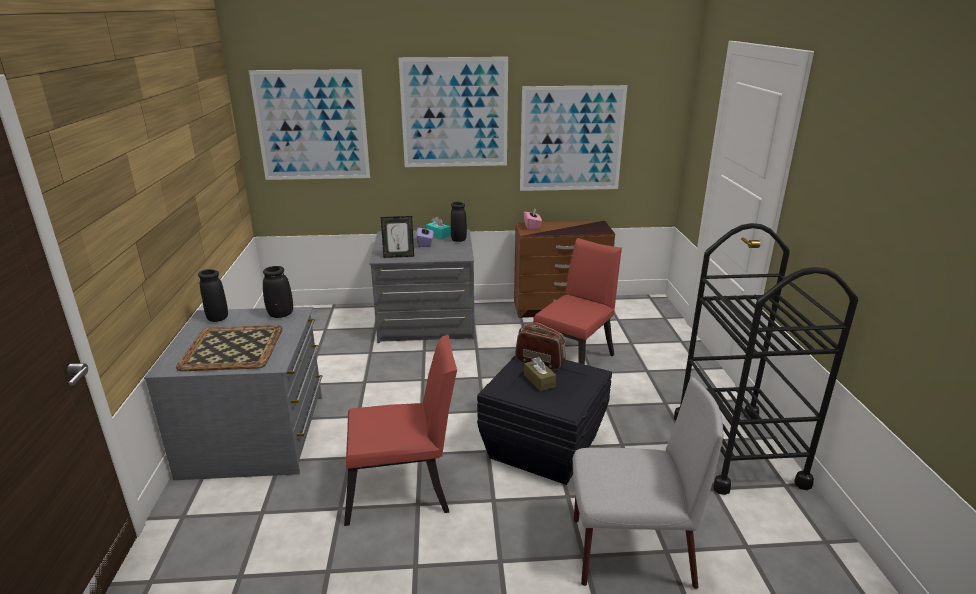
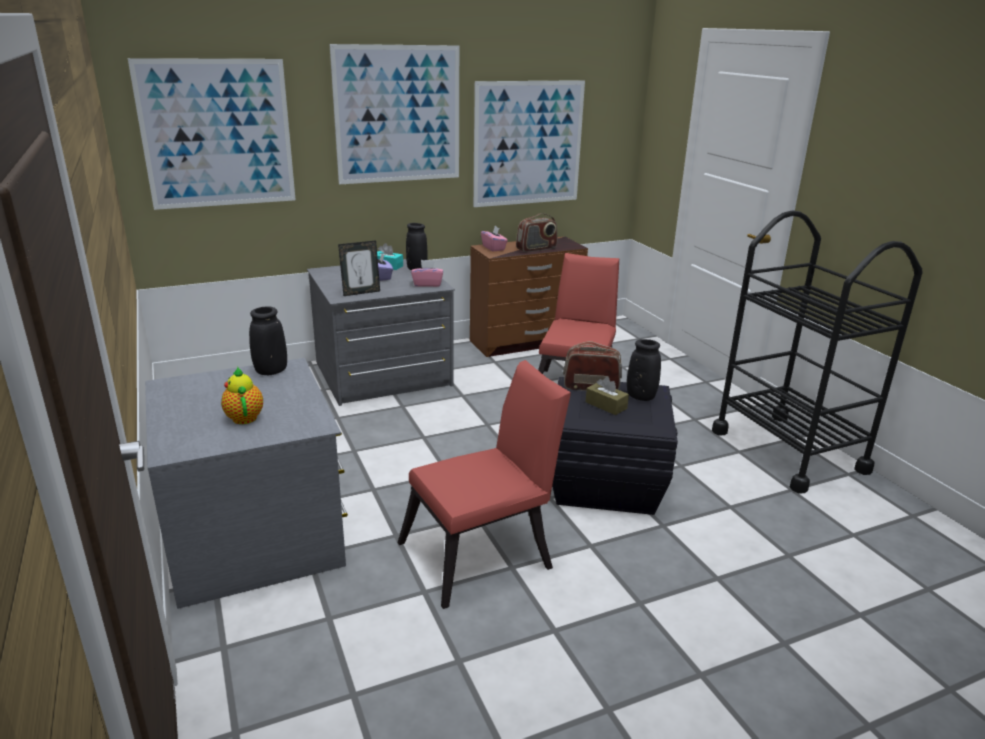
camera: 20 degrees left, 0 degrees up
tray [176,325,283,371] -> teapot [221,367,263,424]
black vase [198,269,228,322] -> black vase moved to [627,339,661,401]
grey chair [573,377,723,589] -> none
none -> pink tissue box [411,260,443,287]
none -> radio [516,213,557,252]

